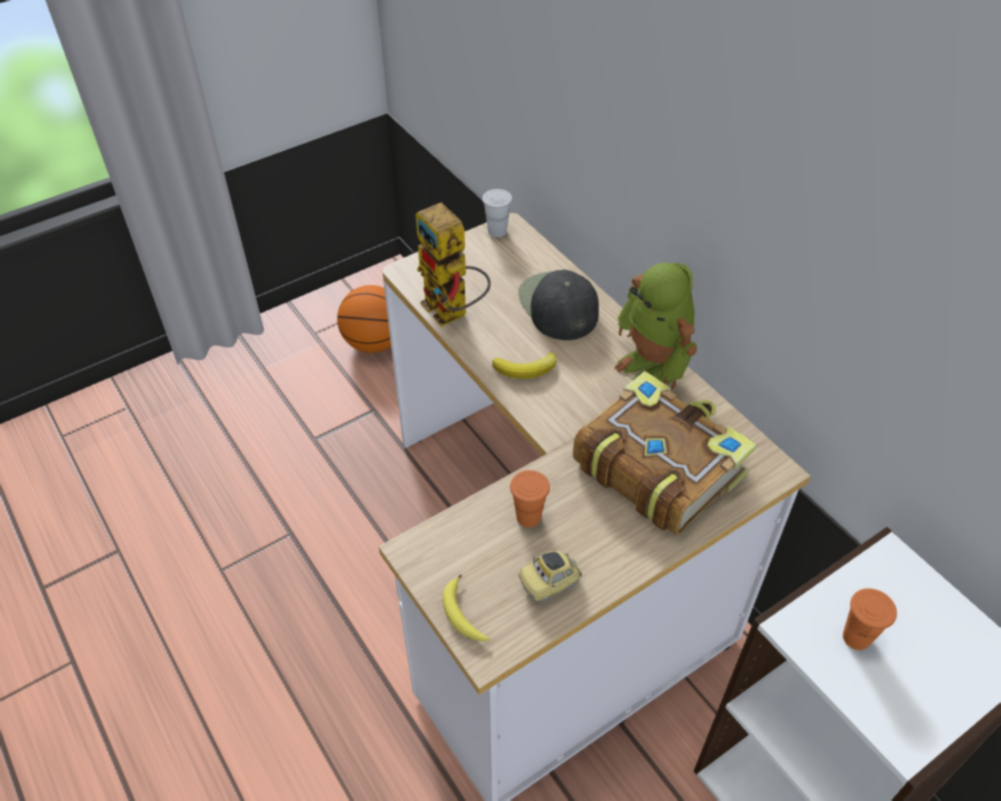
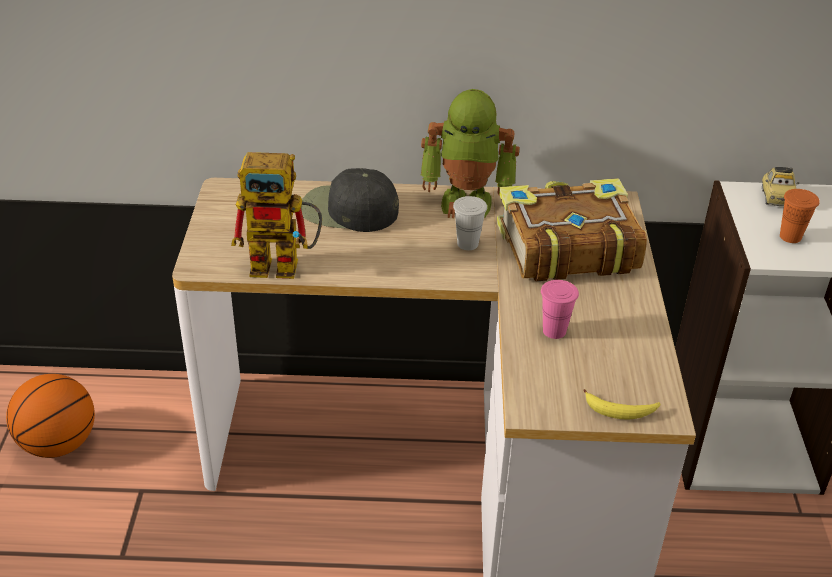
camera: 55 degrees left, 10 degrees down
white cup [482,189,512,237] -> white cup moved to [453,196,487,250]
banana [492,352,556,379] -> none
orange cup [510,470,550,528] -> pink cup [541,280,579,339]
toy car [518,551,582,602] -> toy car moved to [762,167,799,206]

